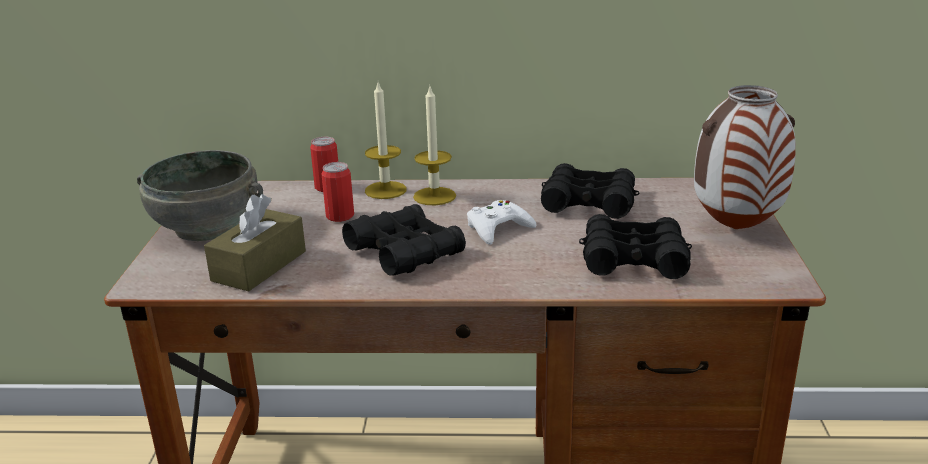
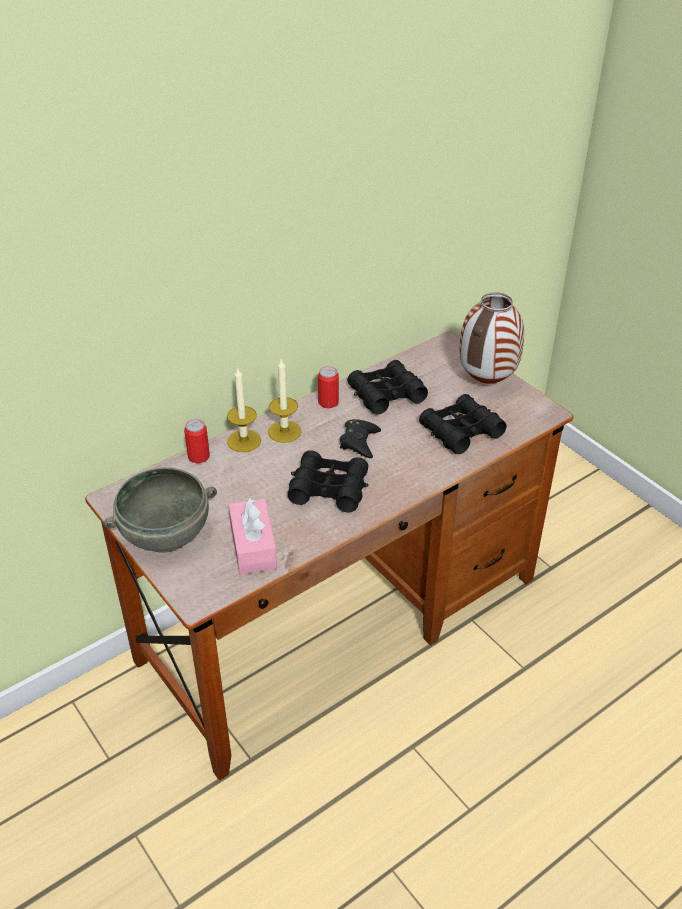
camera: 40 degrees left, 15 degrees up
brown tissue box [204,194,306,292] -> pink tissue box [229,498,277,575]
can [322,162,354,222] -> can moved to [318,366,339,408]
white game controller [467,200,536,245] -> black game controller [340,419,381,458]

